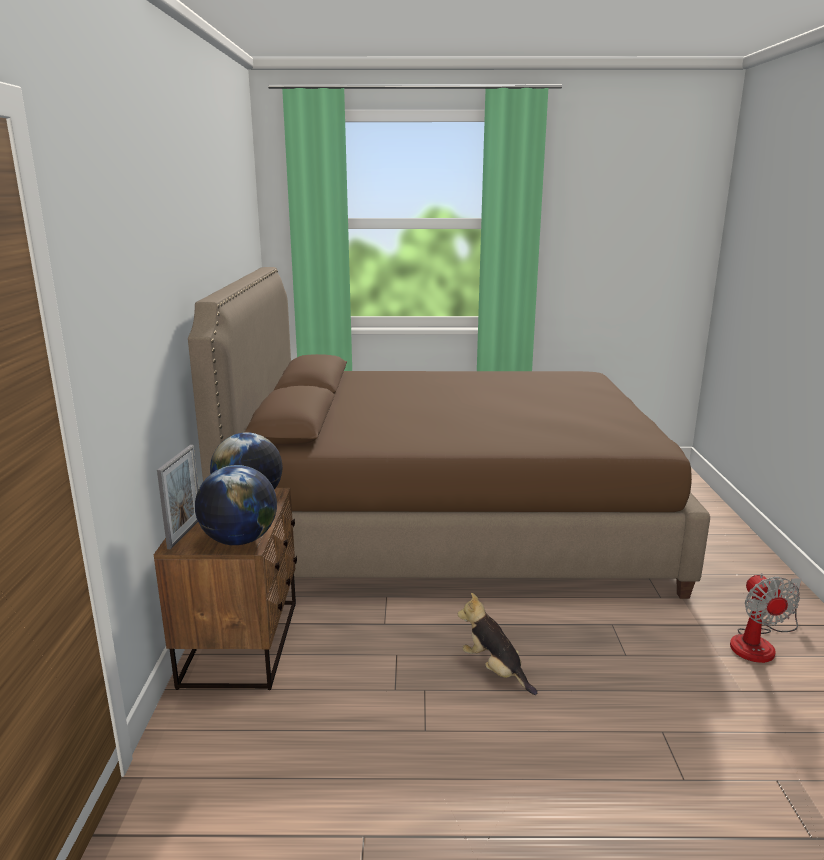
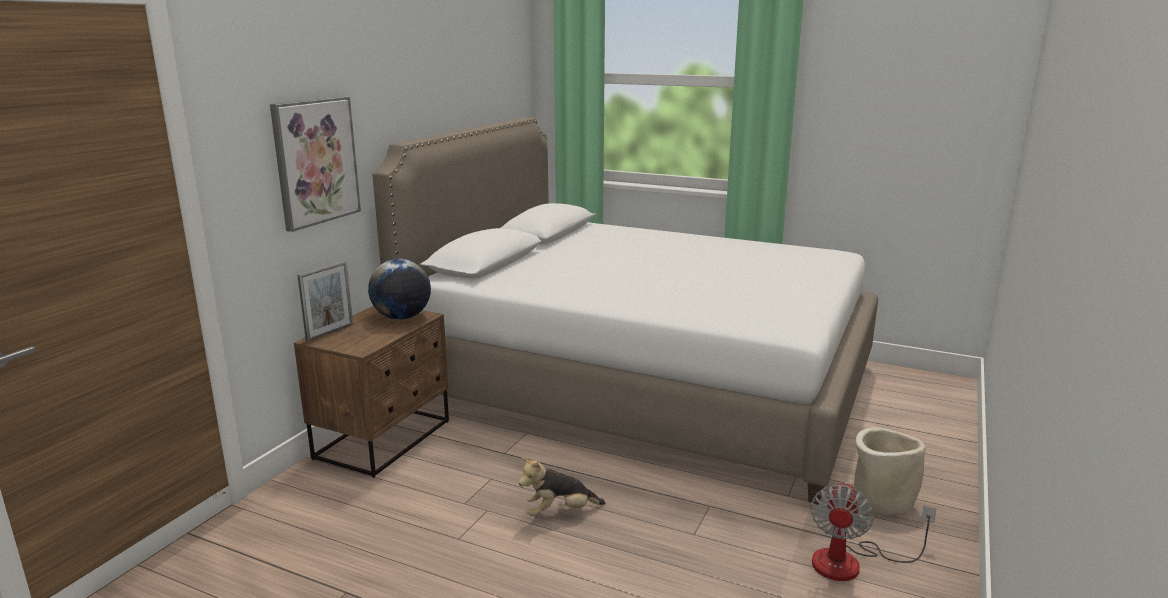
camera: 25 degrees right, 0 degrees up
brown bed [188,267,710,599] -> white bed [373,117,878,505]
globe [195,465,277,545] -> none
plush toy [458,592,537,695] -> plush toy turned 90 degrees counterclockwise [519,457,605,516]
none -> picture [270,96,361,232]
none -> beige planter [853,427,926,515]

